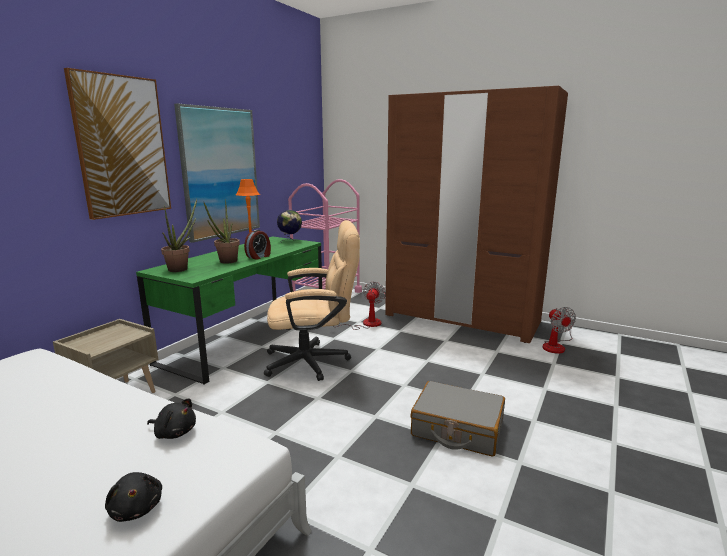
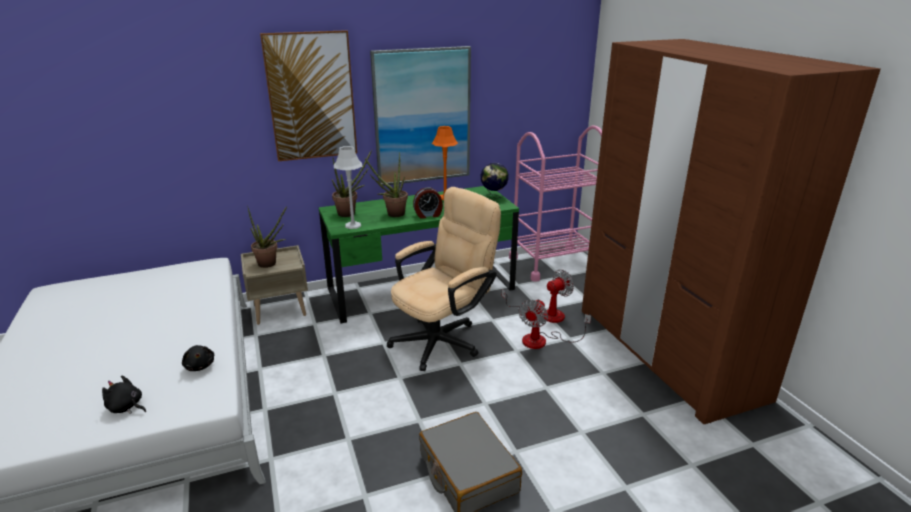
camera: 40 degrees right, 10 degrees up
black plush toy [105,472,162,522] -> black plush toy turned 105 degrees clockwise [102,375,146,414]
beige office chair [264,220,360,381] -> beige office chair turned 75 degrees counterclockwise [387,187,501,371]
fan [543,307,576,353] -> fan moved to [518,299,591,349]
none -> potted plant [247,206,287,268]
none -> grey table lamp [334,146,363,229]

